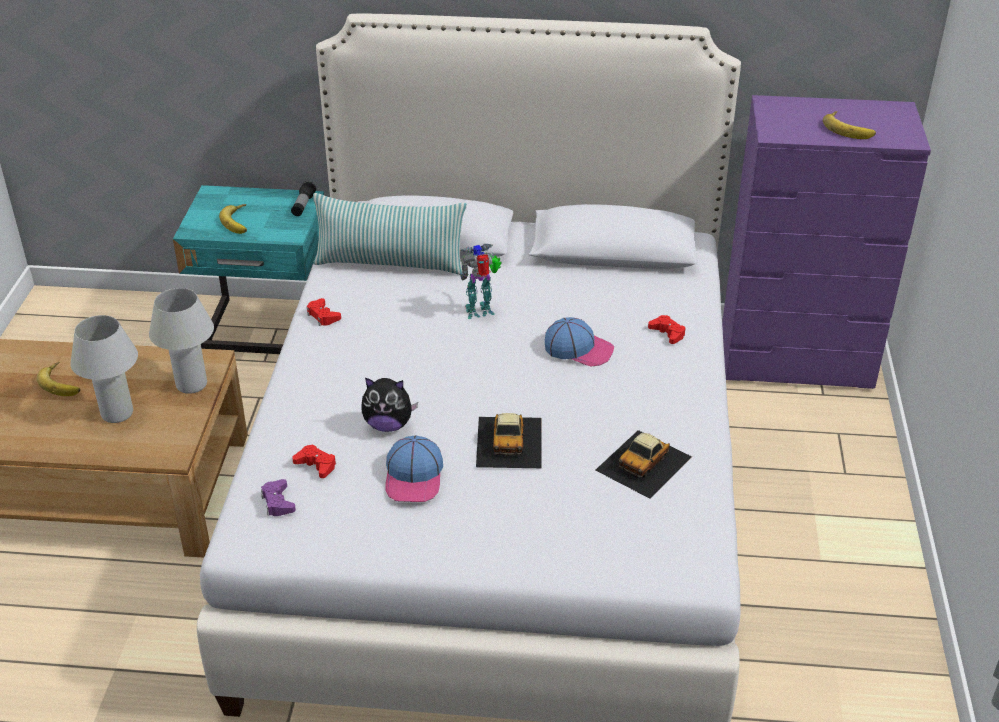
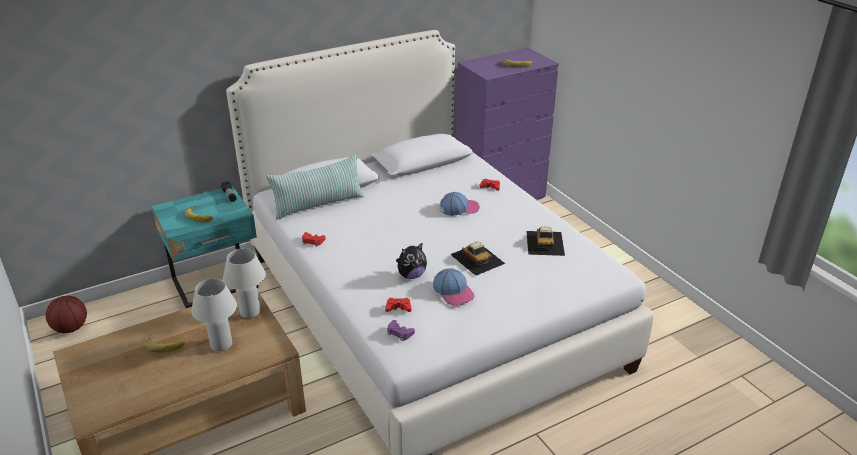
camera: 35 degrees left, 5 degrees down
toy robot [460,244,502,319] -> none
none -> basketball [46,296,87,333]

